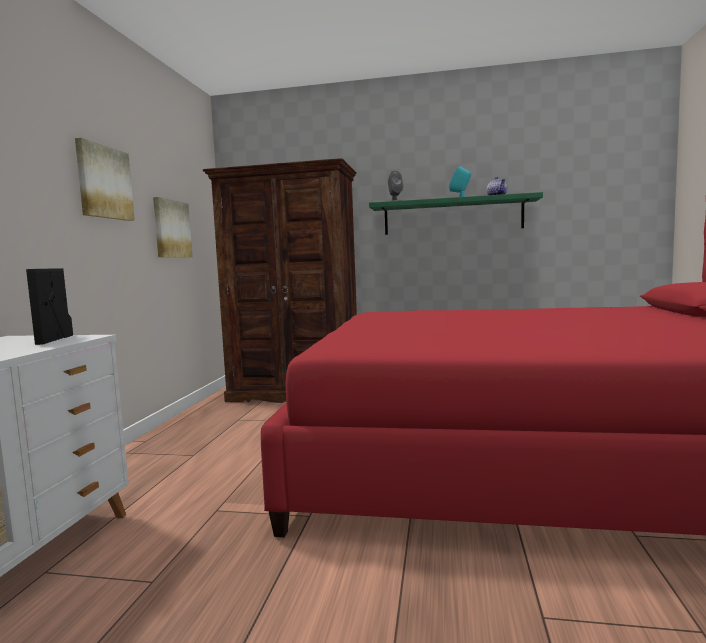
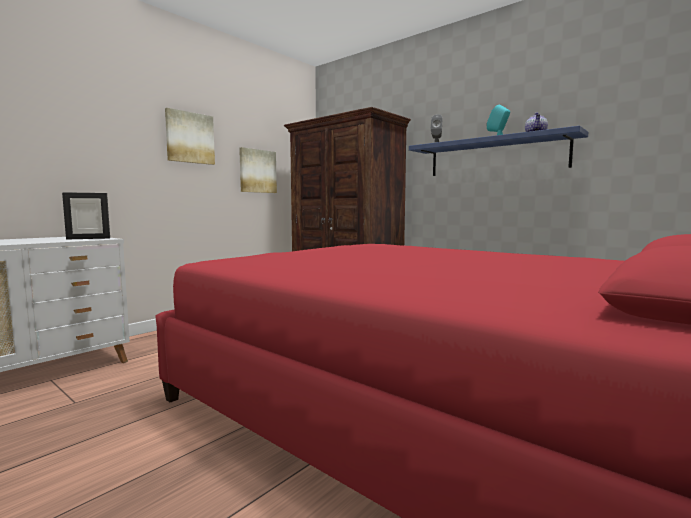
camera: 30 degrees right, 0 degrees up
picture frame [26,268,73,345] -> picture frame turned 135 degrees counterclockwise [62,192,110,240]
green shelf [369,192,543,235] -> blue shelf [409,126,588,176]

